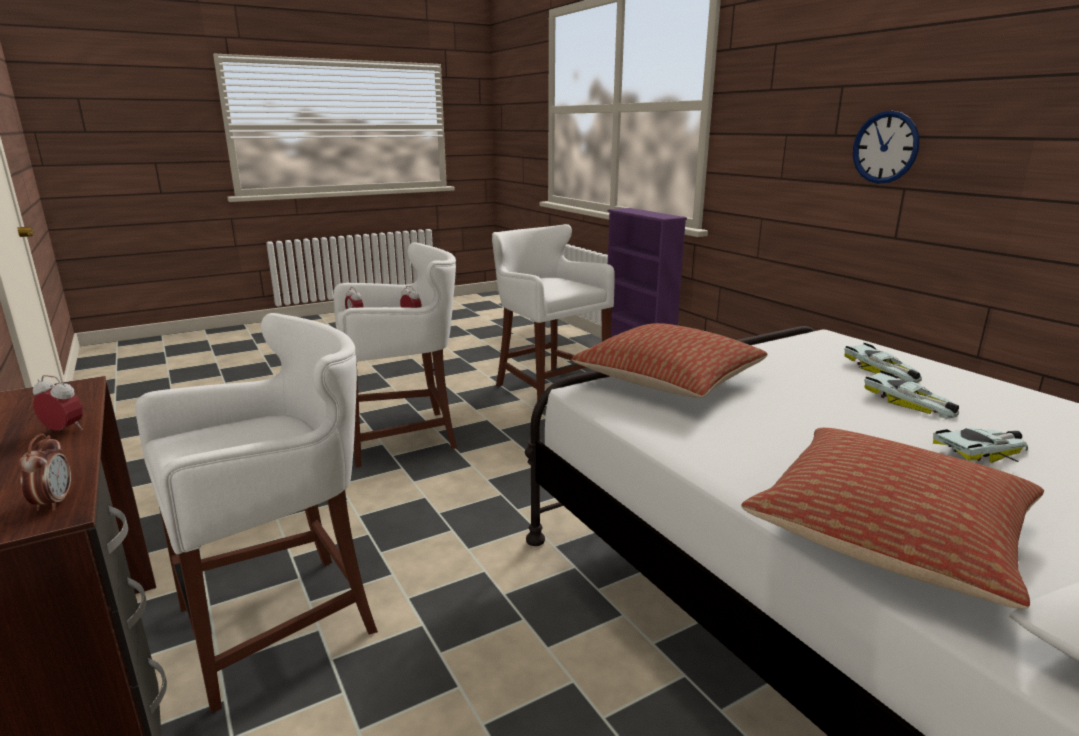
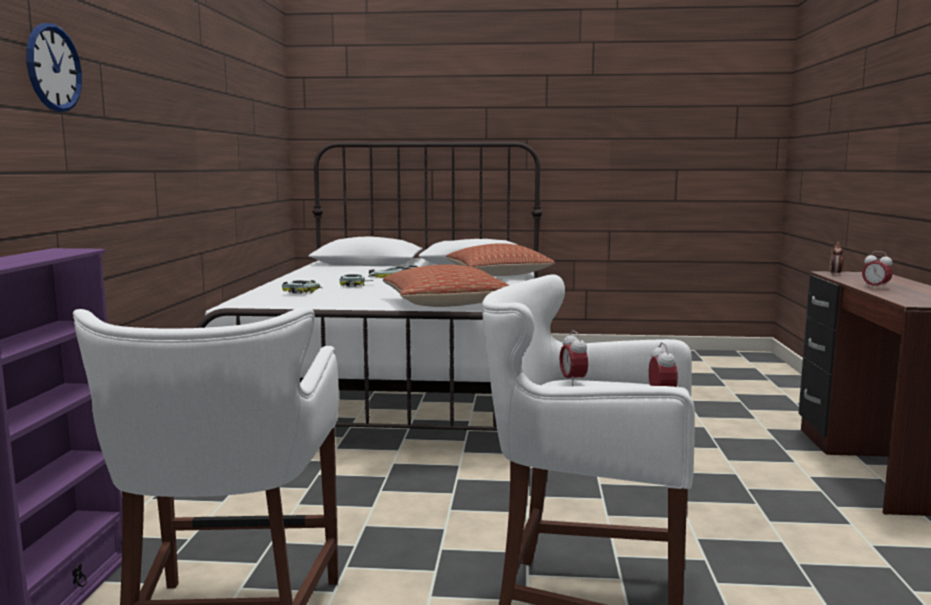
camera: 145 degrees left, 10 degrees down
white stool [135,313,378,713] -> none
wall clock [853,111,920,184] -> wall clock moved to [26,23,82,112]

